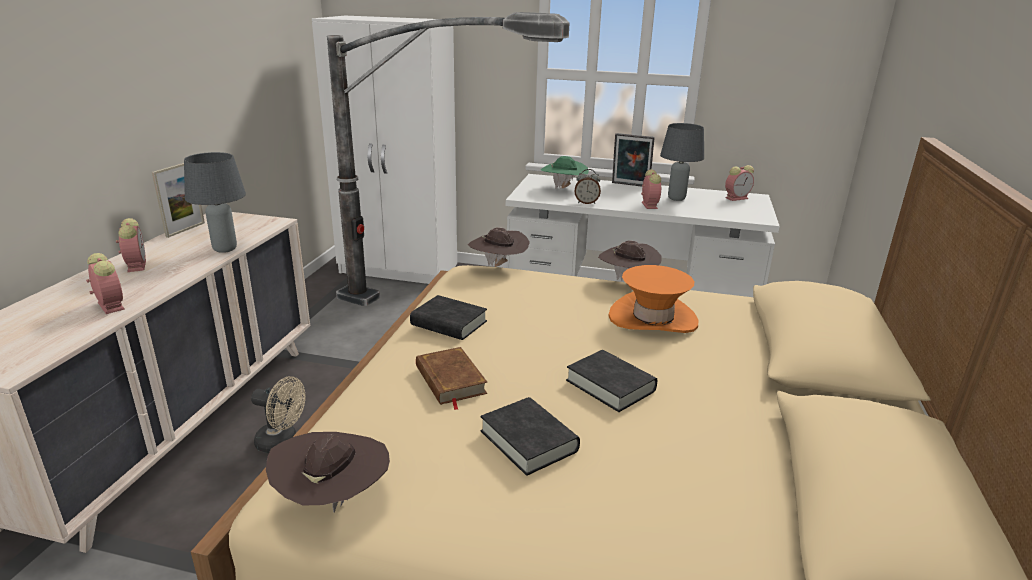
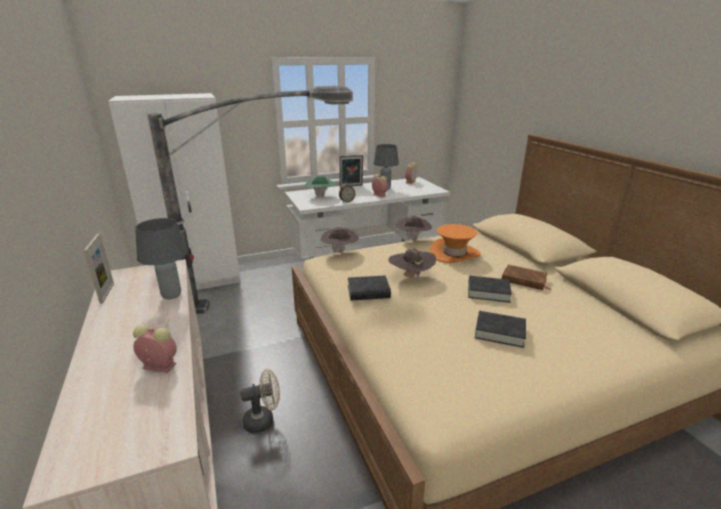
camera: 35 degrees left, 0 degrees up
alarm clock [116,218,146,272] -> none
brown hat [266,432,390,513] -> brown hat moved to [388,248,436,279]
brown book [416,347,487,410] -> brown book moved to [502,265,551,290]

